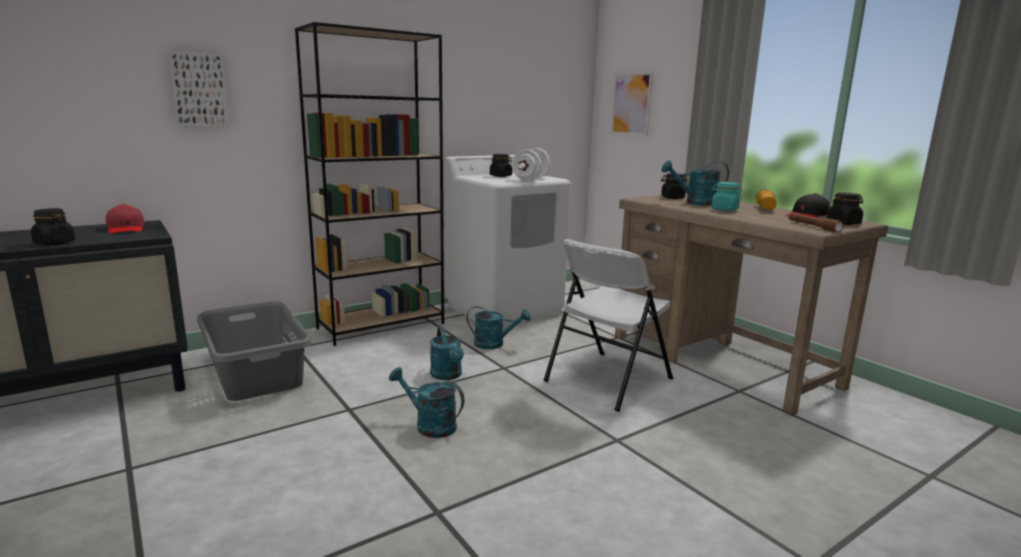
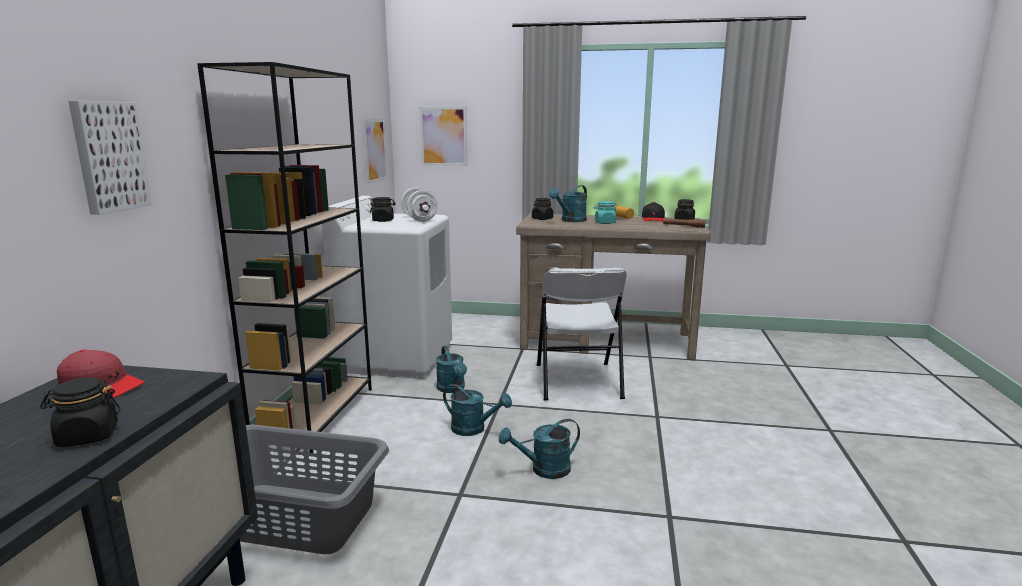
camera: 45 degrees left, 0 degrees up
turquoise watering can [467,306,531,349] -> turquoise watering can turned 105 degrees clockwise [436,346,467,393]
none -> picture [363,119,387,184]

